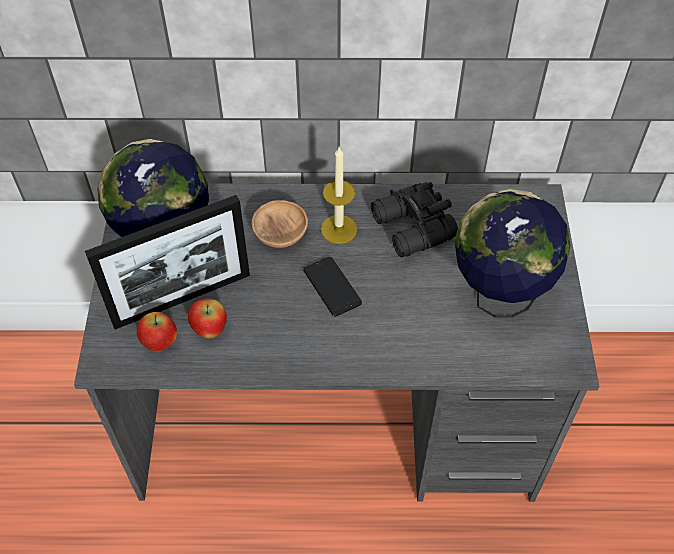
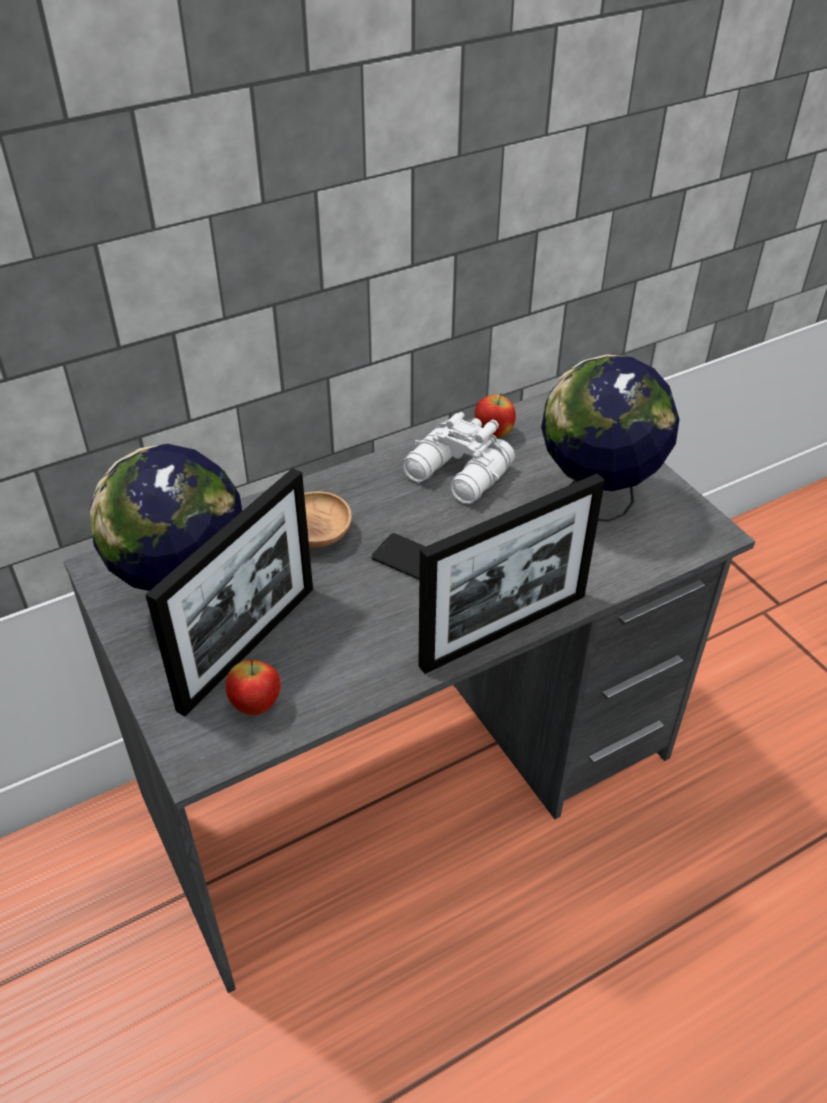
camera: 30 degrees left, 10 degrees down
apple [188,298,227,338] -> apple moved to [475,393,516,438]
candle [321,147,357,244] -> none
black binoculars [371,182,458,257] -> white binoculars [402,412,515,504]
none -> picture frame [418,473,605,674]

